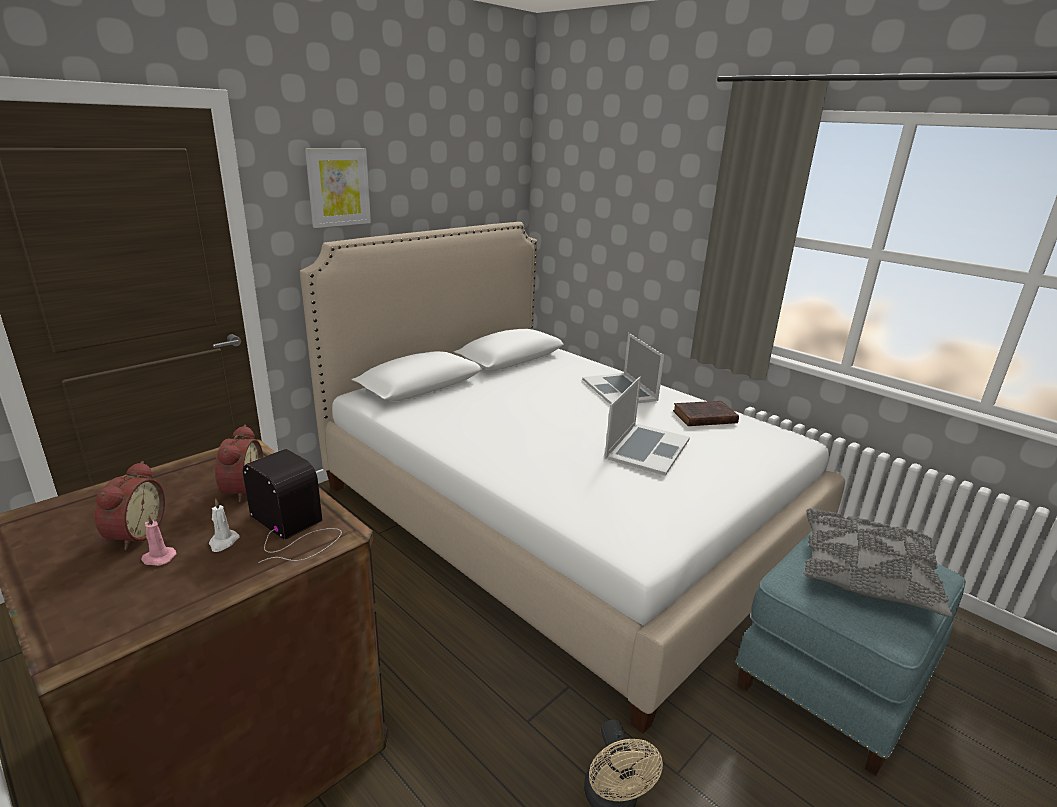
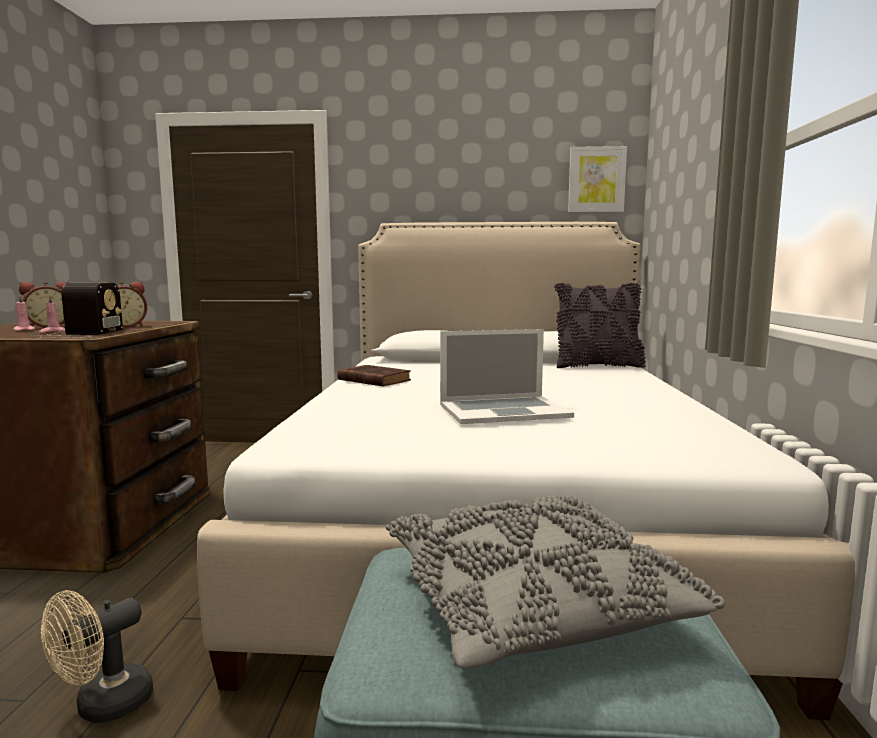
camera: 50 degrees right, 15 degrees down
white candle [209,499,240,552] -> pink candle [39,295,65,333]
picture [305,149,371,228] -> picture moved to [568,146,627,213]
laptop [582,333,664,405] -> none
brown book [673,401,739,426] -> brown book moved to [337,365,411,387]
none -> black pillow [554,283,646,368]

